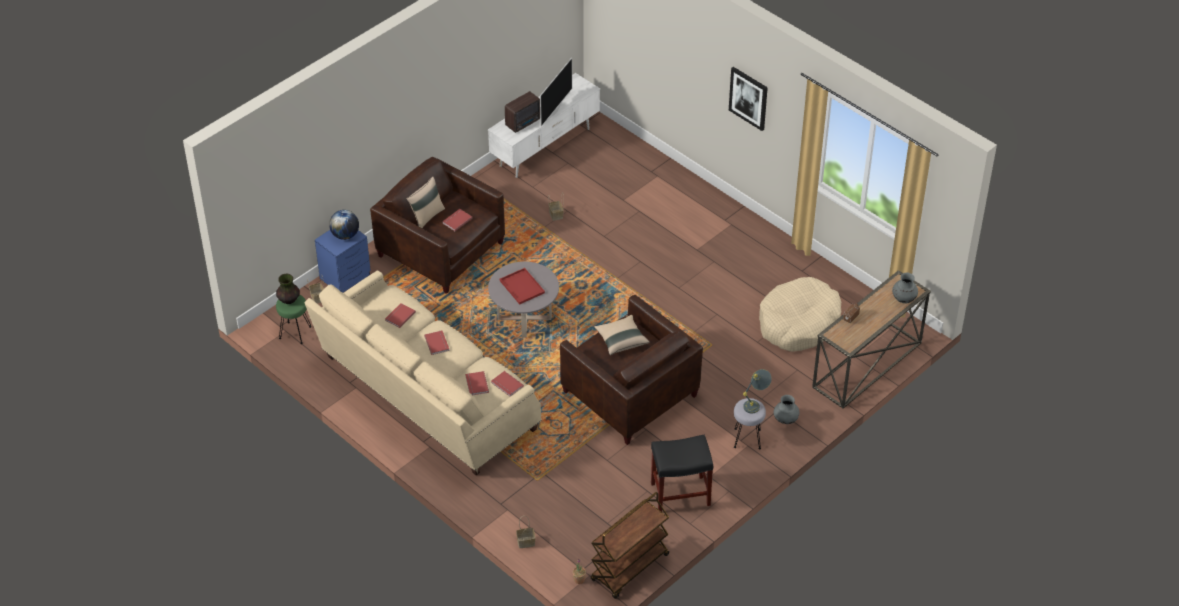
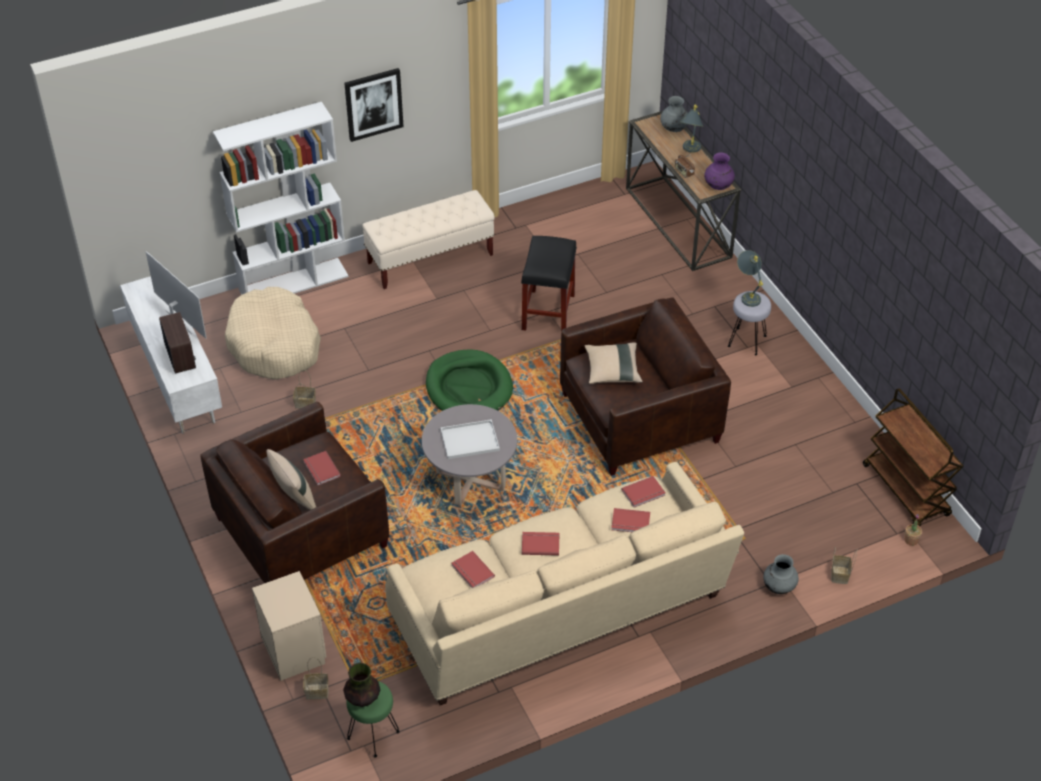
camera: 70 degrees left, 0 degrees up
blue nightstand [315,230,371,293] -> beige nightstand [252,571,327,681]
globe [329,210,359,240] -> none
red tray [500,268,545,305] -> white tray [440,419,500,459]
black stool [651,435,713,512] -> black stool moved to [521,236,577,332]
beige dog bed [759,277,841,352] -> beige dog bed moved to [225,287,321,380]
grey vase [774,395,799,424] -> grey vase moved to [763,554,799,594]
none -> white bookcase [213,102,349,295]
none -> beige bench [362,190,495,289]
none -> green dog bed [426,350,513,411]
none -> grey table lamp [680,104,703,153]
none -> purple vase [704,153,735,190]

